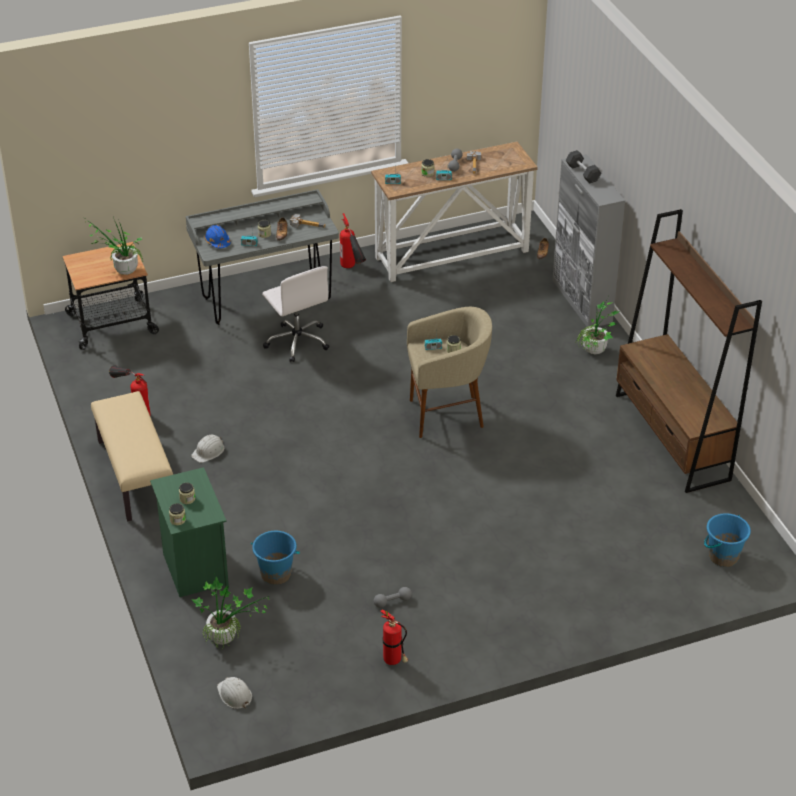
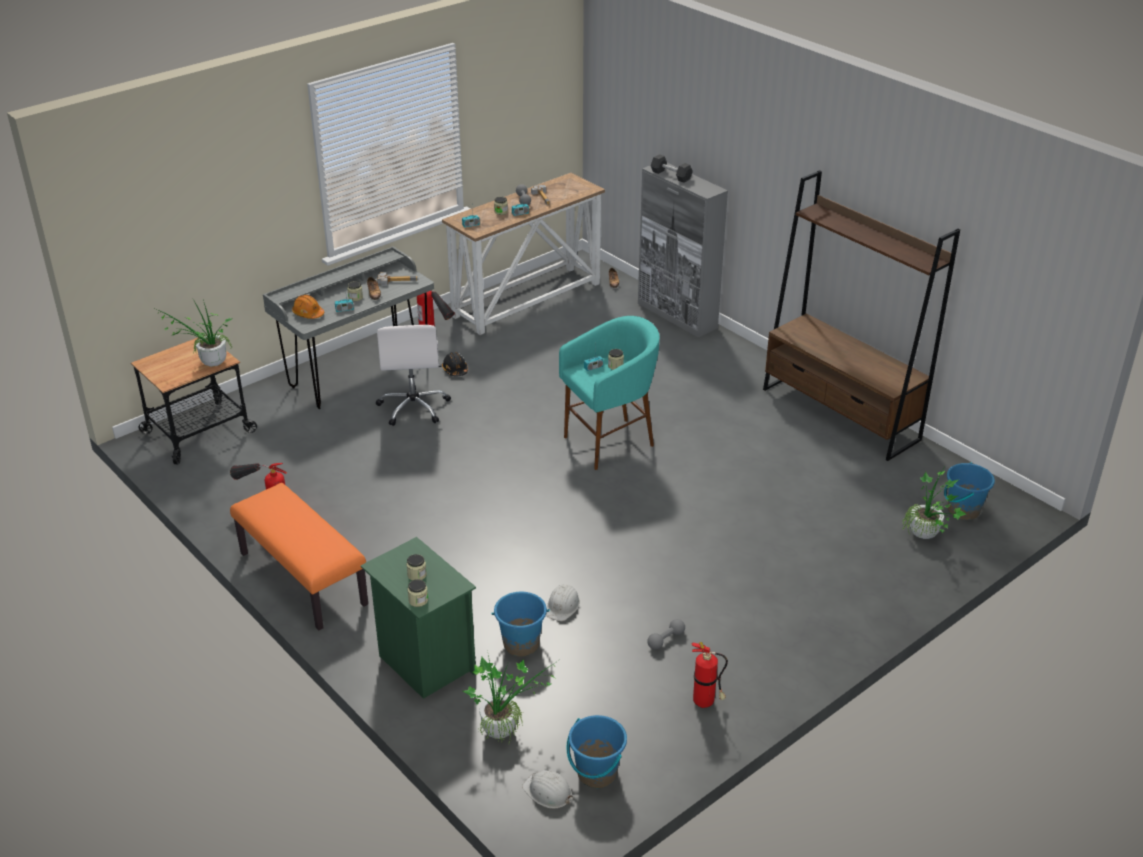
camera: 20 degrees left, 5 degrees down
beige bench [91,391,173,521] -> orange bench [230,483,368,631]
white hard hat [191,435,224,463] -> white hard hat moved to [546,584,580,621]
blue hard hat [204,225,231,248] -> orange hard hat [292,295,324,319]
white office chair [262,266,329,362] -> white office chair turned 45 degrees clockwise [375,325,451,426]
beige stool [407,307,492,438] -> turquoise stool [559,316,660,470]
potted plant [576,299,620,354] -> potted plant moved to [902,465,966,539]
none -> black hard hat [442,352,468,376]
none -> blue bucket [566,715,627,788]

